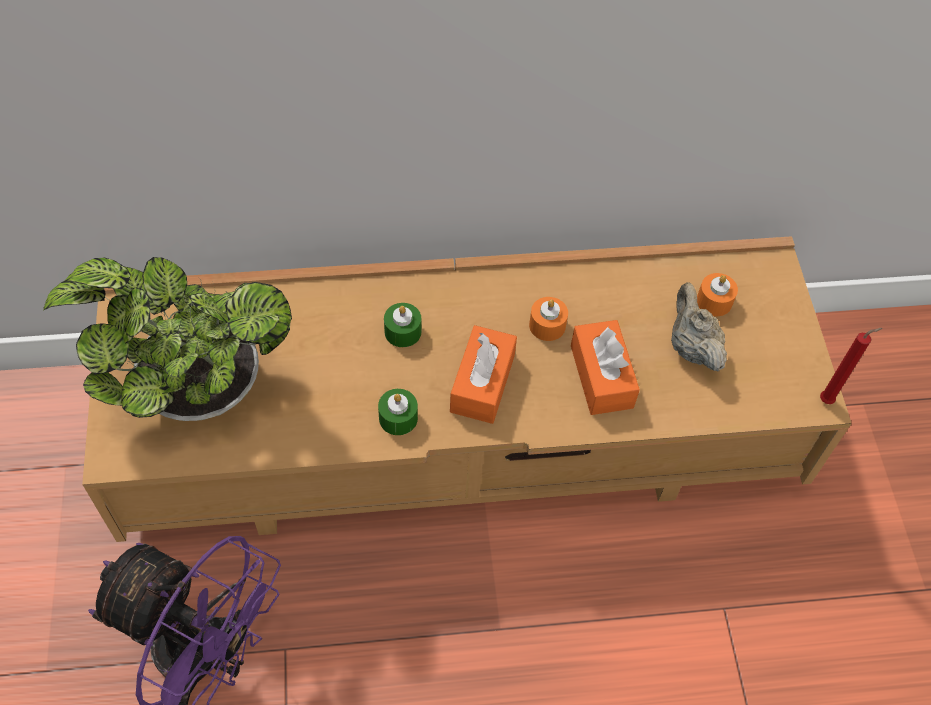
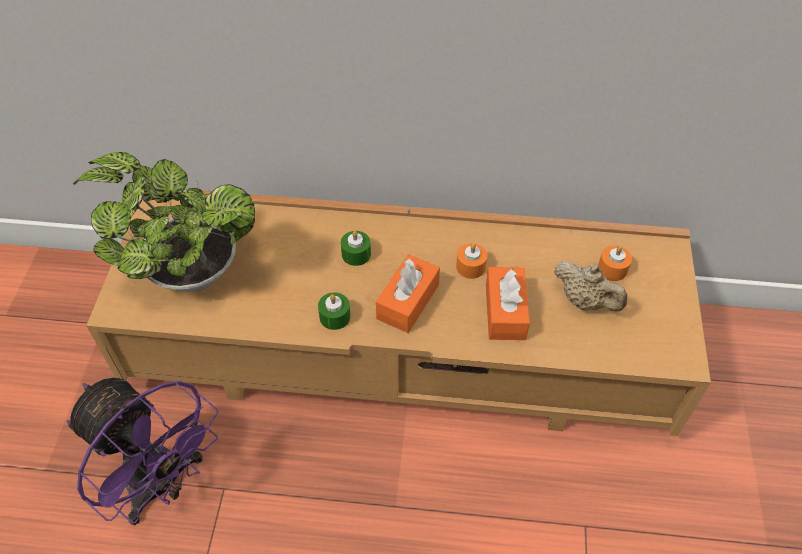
camera: 15 degrees right, 5 degrees down
beige teapot [671,282,727,371] -> beige teapot turned 135 degrees clockwise [554,261,627,311]
red candle [820,328,883,404] -> none

